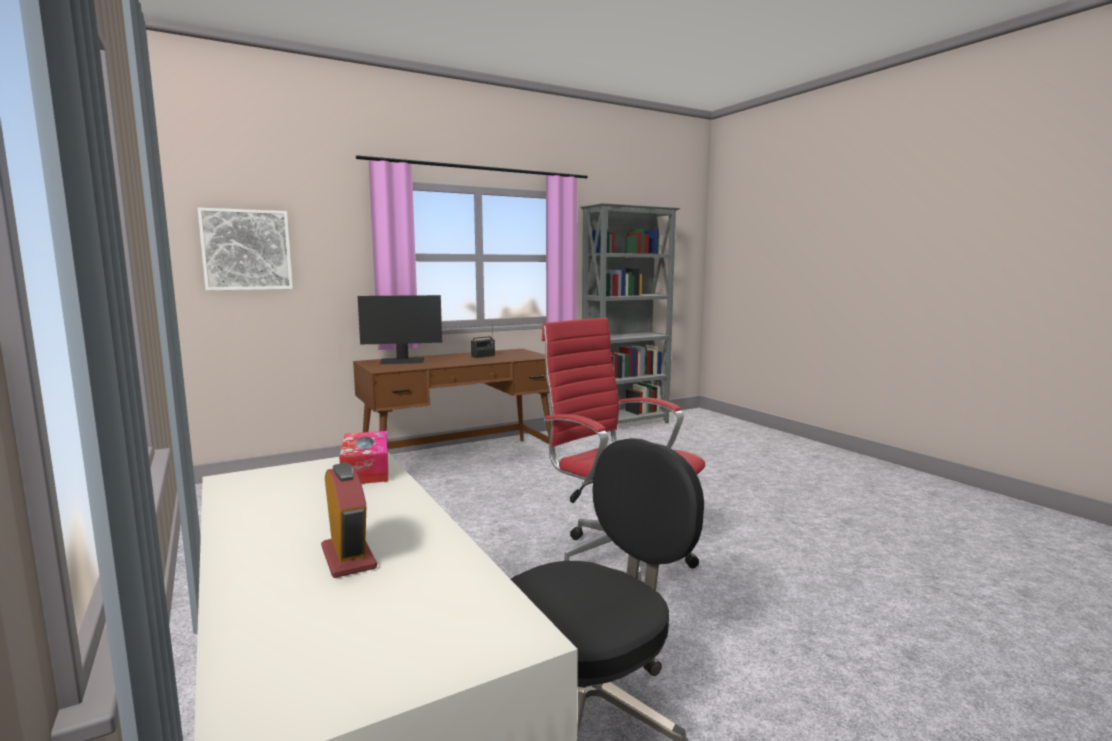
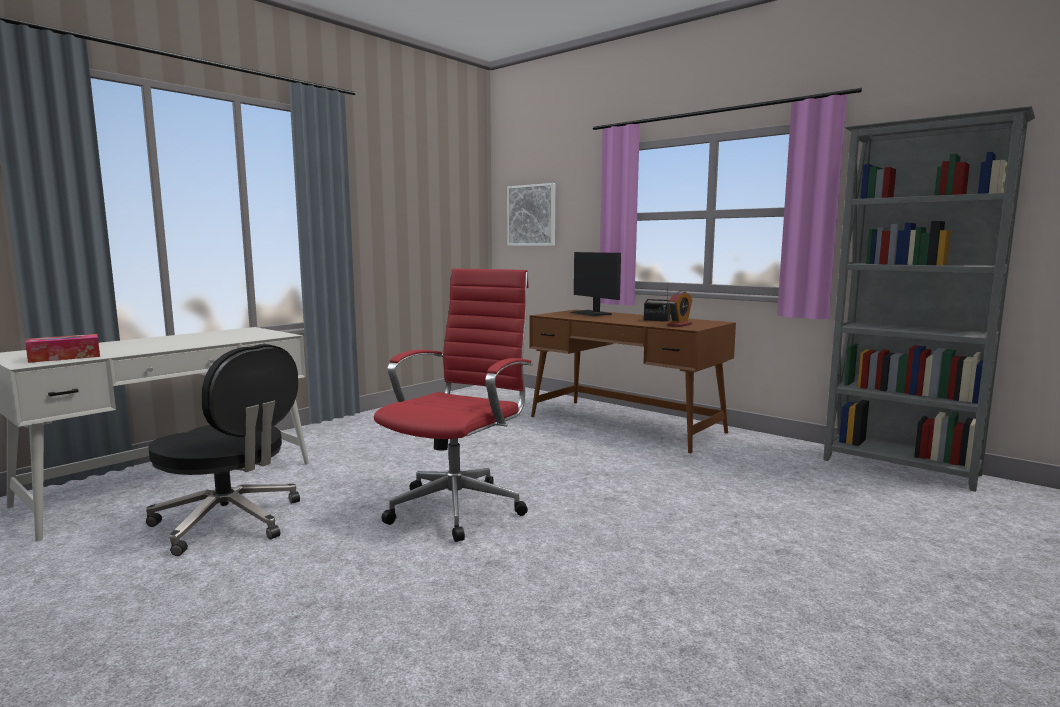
camera: 70 degrees right, 0 degrees up
alarm clock [321,463,377,578] -> alarm clock moved to [667,291,692,327]
tissue box [339,431,388,484] -> tissue box moved to [25,334,100,363]

